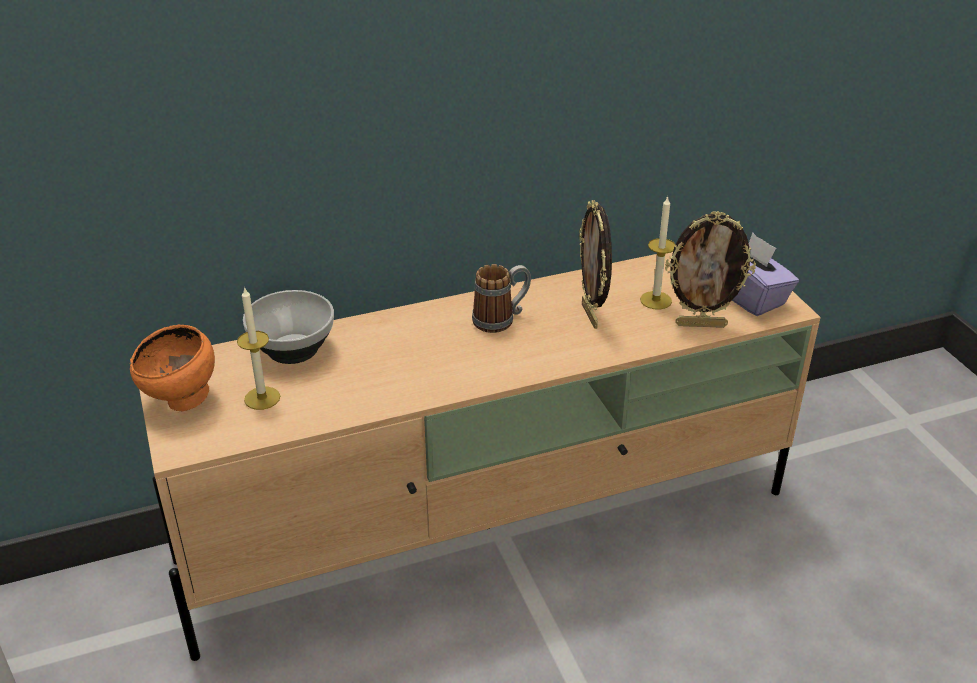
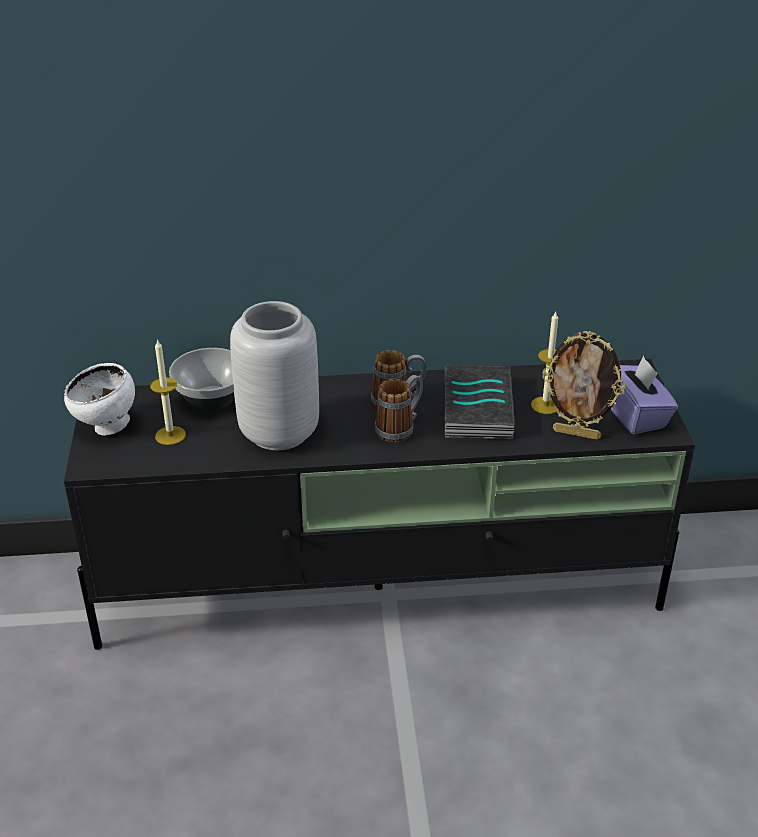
camera: 15 degrees right, 0 degrees up
orange bowl [130,325,215,411] -> white bowl [64,363,135,436]
beige tv stand [139,252,821,661] -> black tv stand [64,359,695,650]
picture frame [579,200,612,329] -> book [445,365,515,439]
none -> grey vase [230,301,319,451]
none -> mug [375,375,423,442]

